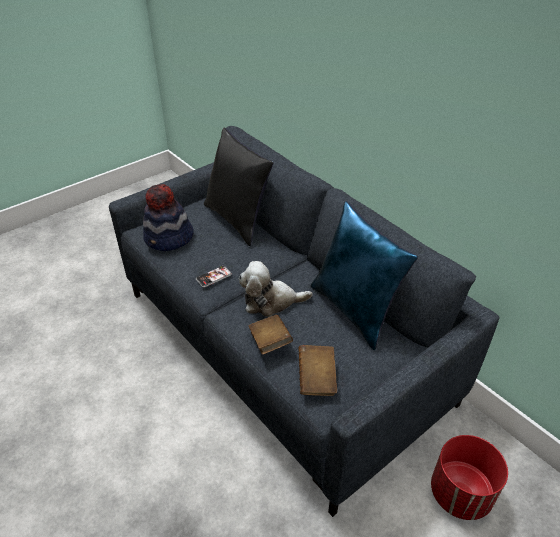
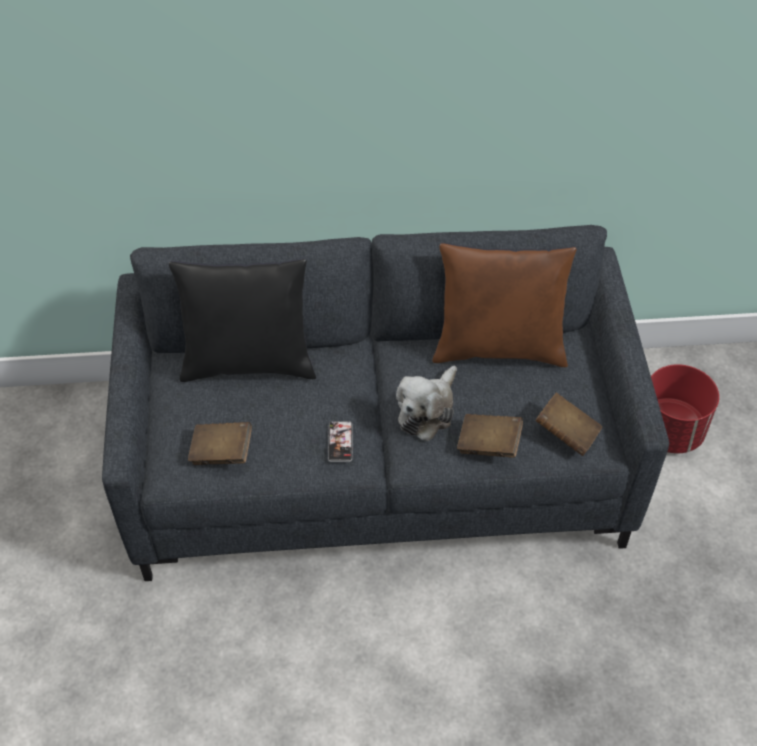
camera: 55 degrees left, 10 degrees up
hat [143,184,194,251] -> brown book [188,422,252,465]
blue pillow [311,201,418,350] -> brown pillow [432,243,576,367]

